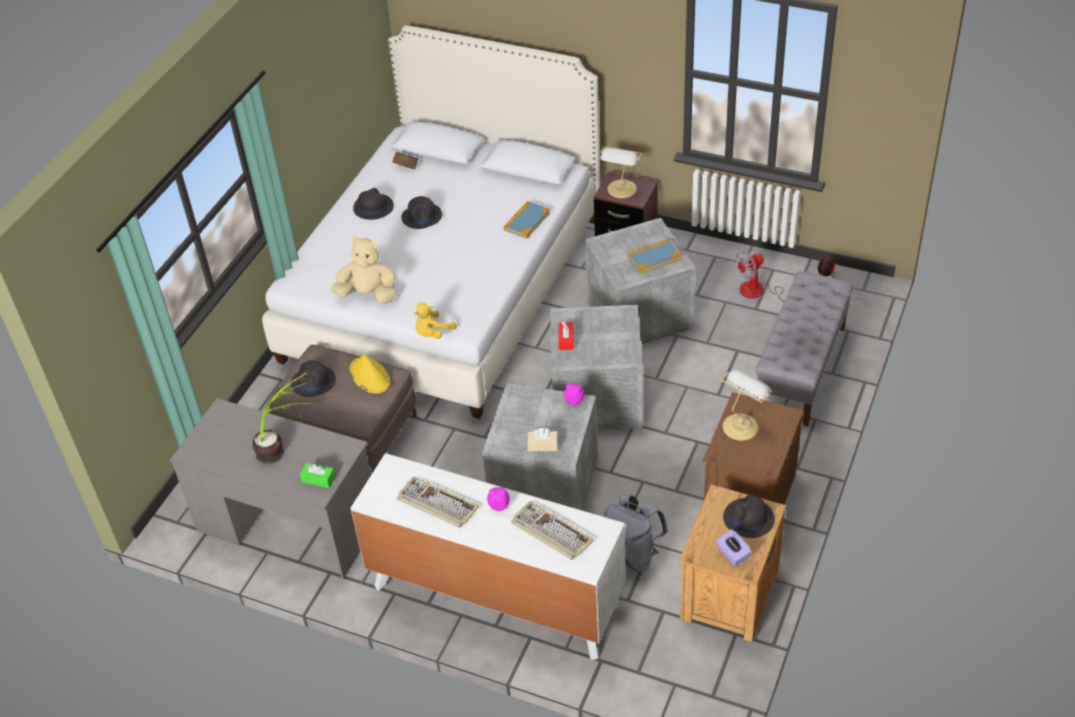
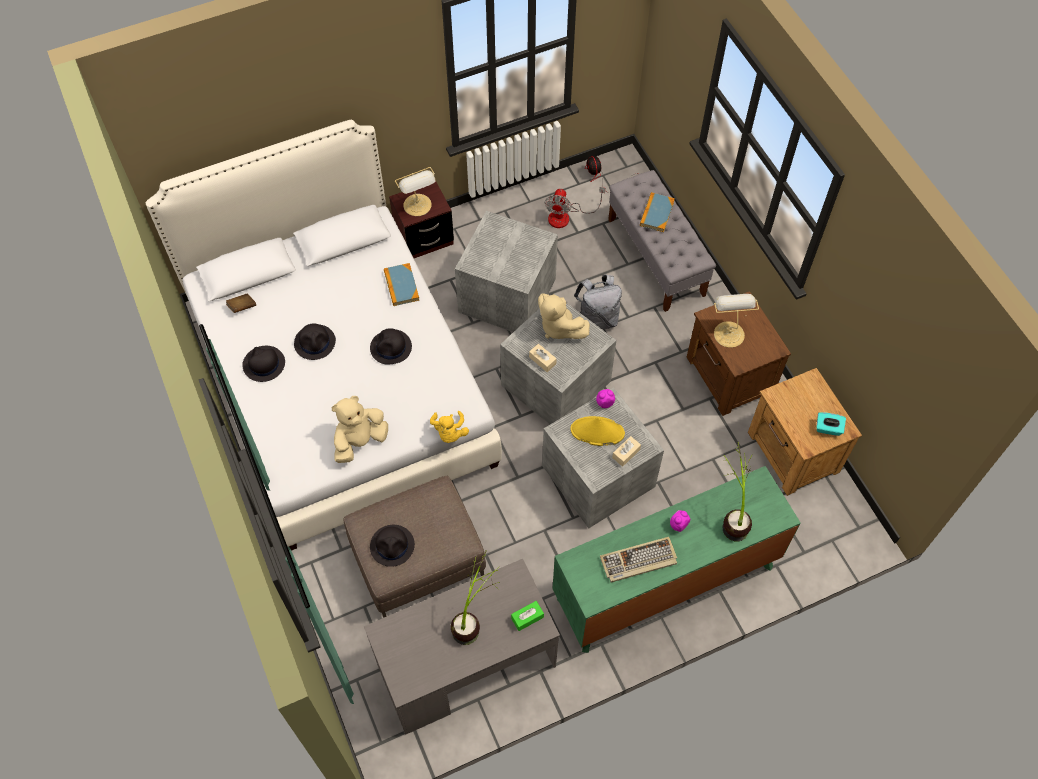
camera: 50 degrees left, 15 degrees up
yellow hat [350,354,390,393] -> yellow hat moved to [570,416,625,446]
white dresser [351,453,626,660] -> green dresser [552,466,801,653]
keyboard [511,501,594,560] -> potted plant [721,442,755,541]
red tissue box [559,322,574,350] -> beige tissue box [529,344,557,372]
grey backpack [604,495,668,572] -> grey backpack moved to [574,274,622,330]
book [628,239,681,274] -> book moved to [640,192,675,232]
purple tissue box [716,529,752,566] -> turquoise tissue box [816,412,846,436]
black hat [723,495,775,538] -> black hat moved to [370,328,412,364]
none -> beige plush toy [538,293,590,339]

